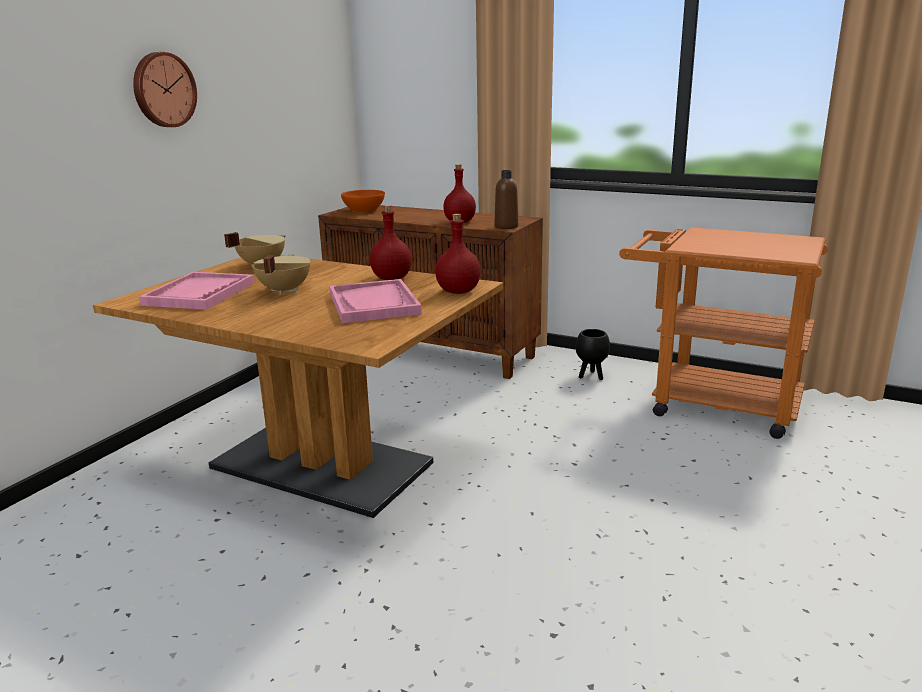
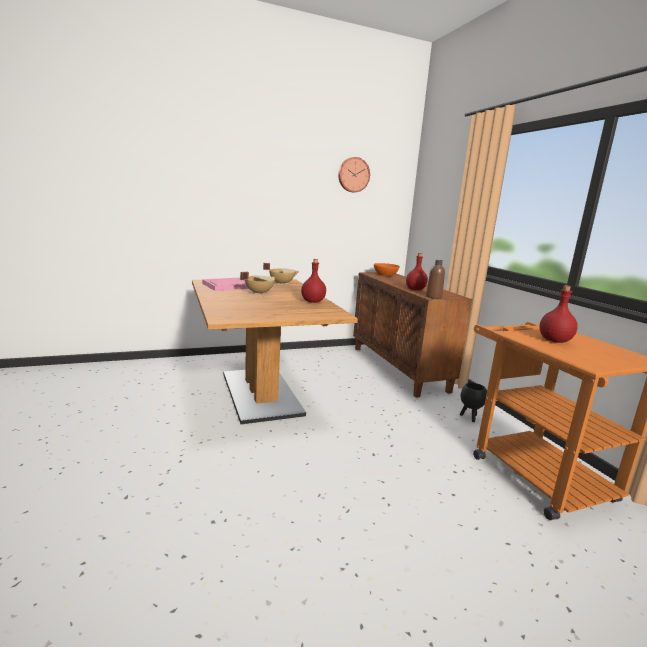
camera: 40 degrees right, 5 degrees down
wall clock [133,52,197,127] -> wall clock moved to [338,157,370,192]
pink tray [330,279,422,323] -> none
red bottle [435,214,481,294] -> red bottle moved to [539,285,578,343]

